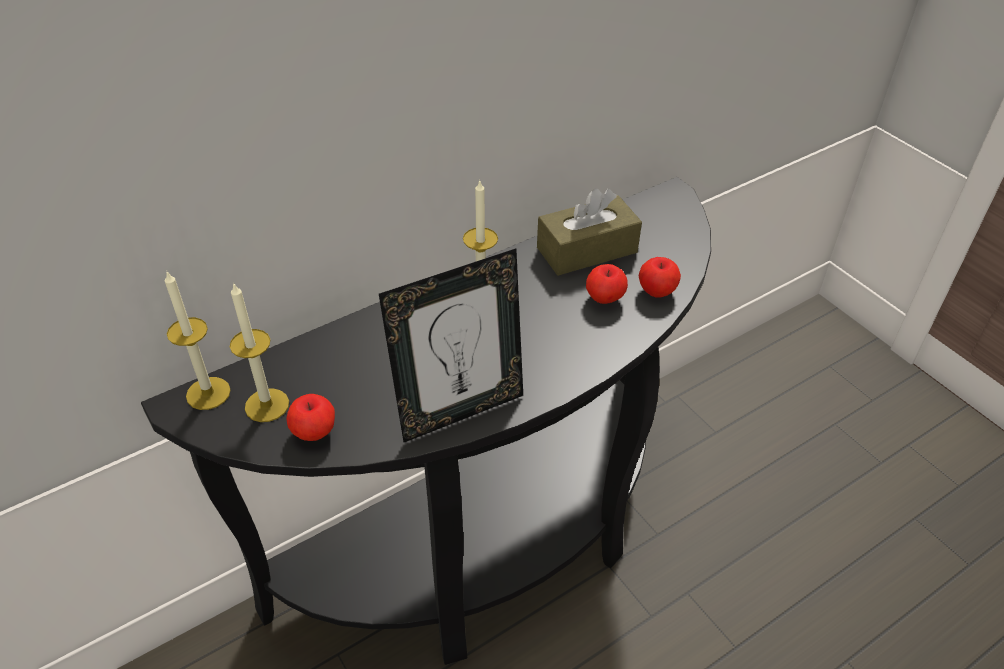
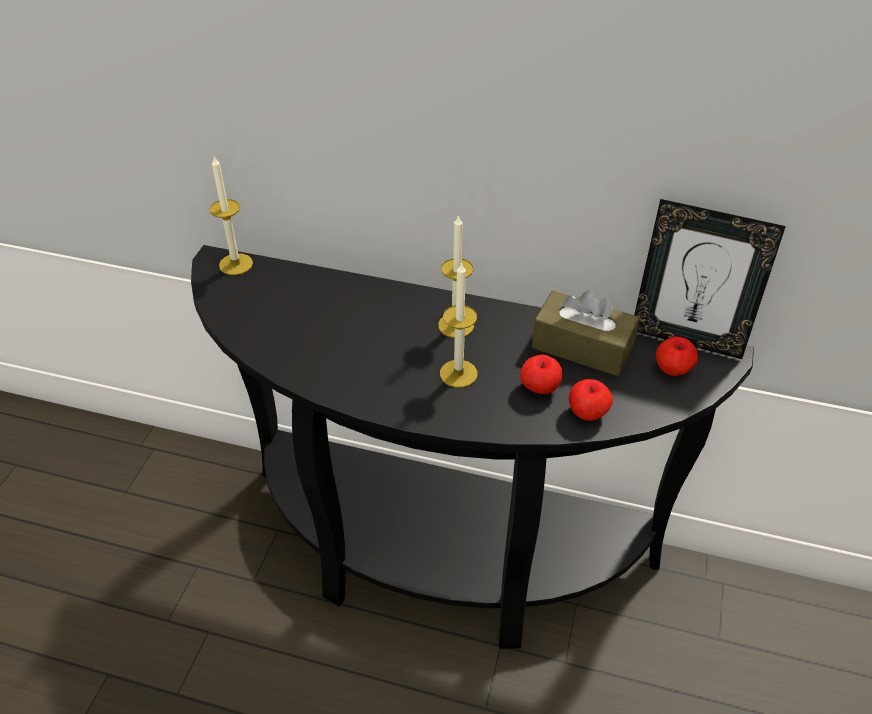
camera: 50 degrees right, 0 degrees up
candle [230,282,289,422] -> candle moved to [440,262,478,388]
apple [286,394,335,441] -> apple moved to [656,337,698,376]
picture frame [379,248,523,442] -> picture frame moved to [634,199,786,359]

